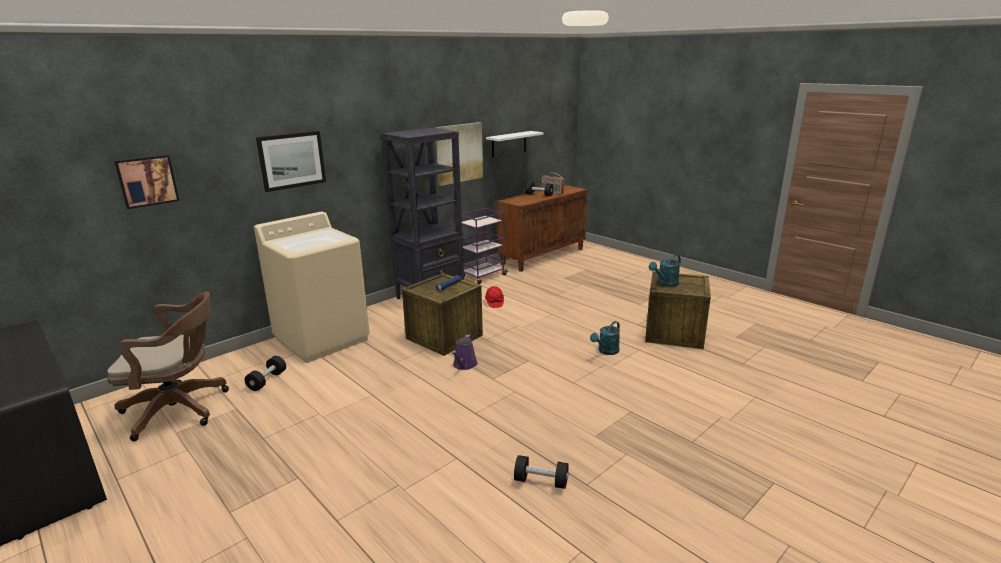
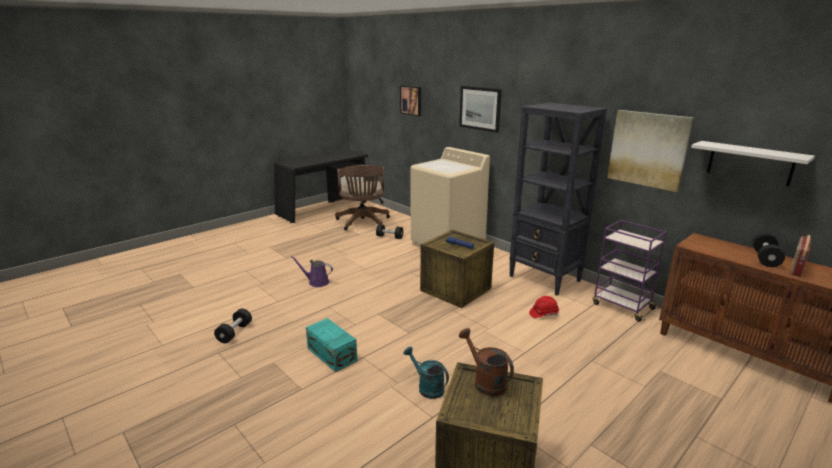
camera: 90 degrees right, 0 degrees up
purple watering can [452,335,478,370] -> purple watering can moved to [291,256,333,287]
turquoise watering can [649,255,681,287] -> brown watering can [459,328,514,396]
none -> turquoise storage box [306,318,358,372]

